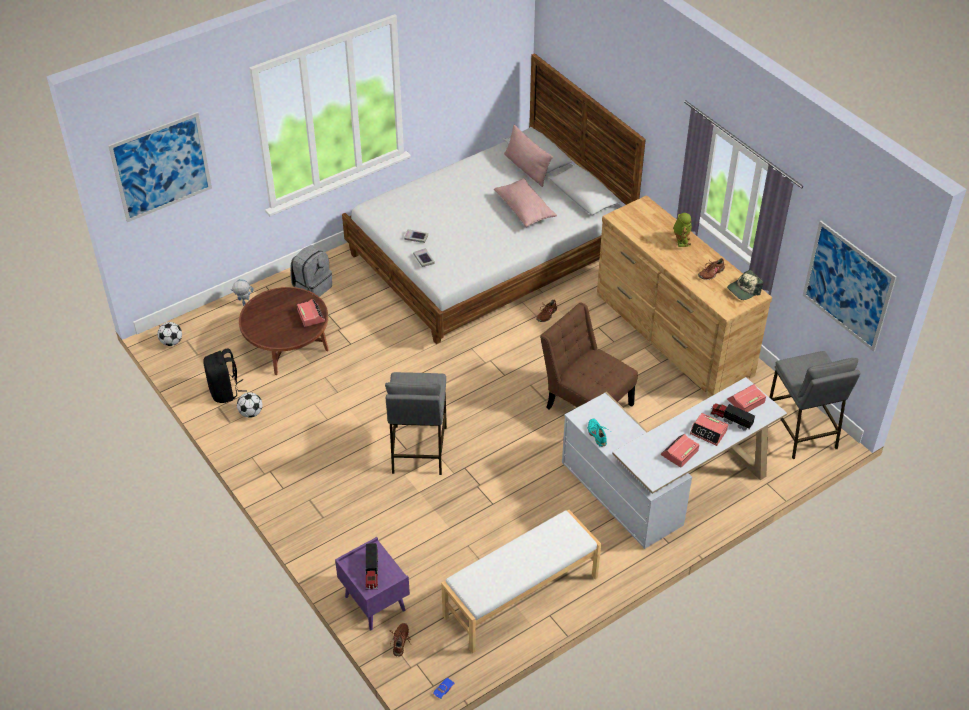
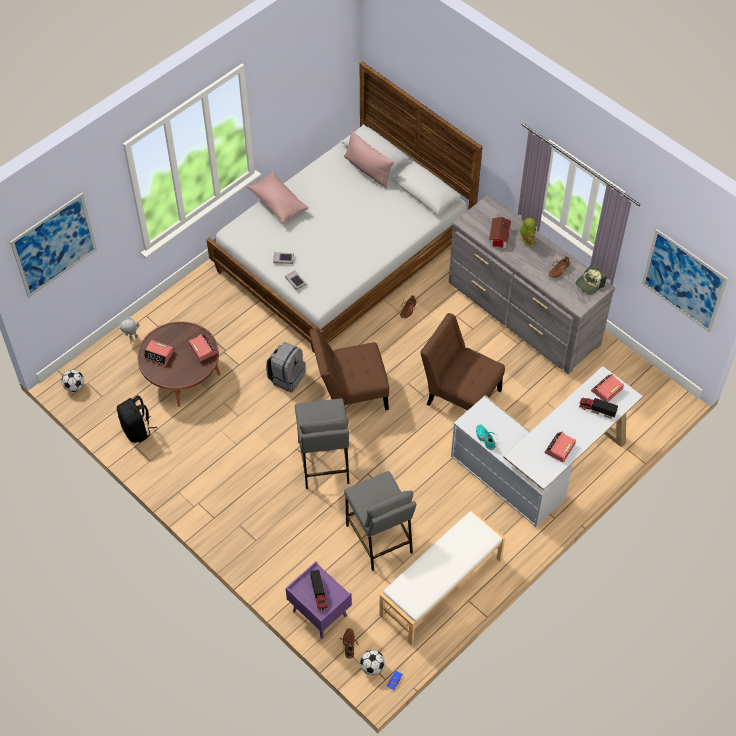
camera: 10 degrees left, 10 degrees up
football [237,392,262,418] -> football moved to [360,650,385,675]
grey backpack [290,246,332,297] -> grey backpack moved to [266,342,306,392]
pink pillow [494,178,557,227] -> pink pillow moved to [247,172,309,224]
brown dresser [597,195,772,397] -> grey dresser [449,195,615,375]
alarm clock [690,413,728,446] -> alarm clock moved to [143,340,174,366]
grey stool [769,351,860,459] -> grey stool moved to [344,471,416,571]
none -> brown chair [309,328,389,410]
none -> toy house [489,217,511,248]

